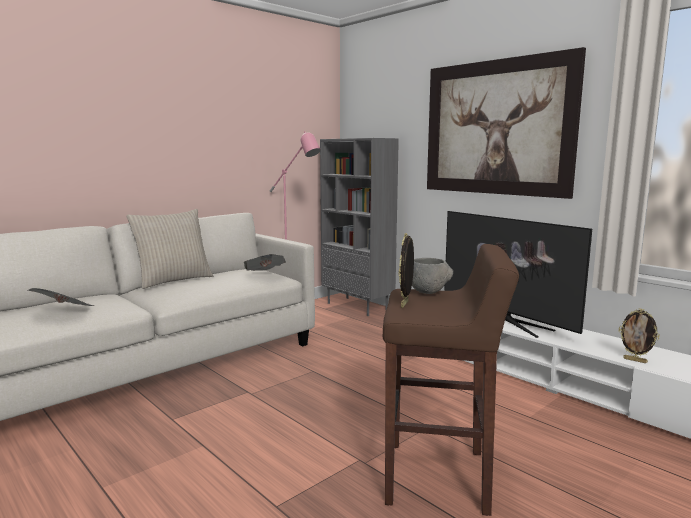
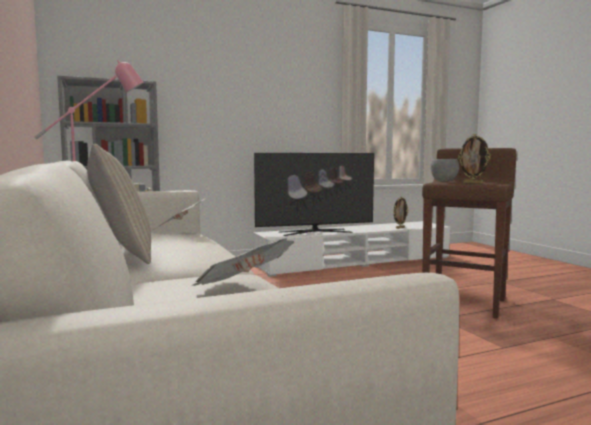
camera: 70 degrees left, 5 degrees down
picture [427,47,586,199] -> none

